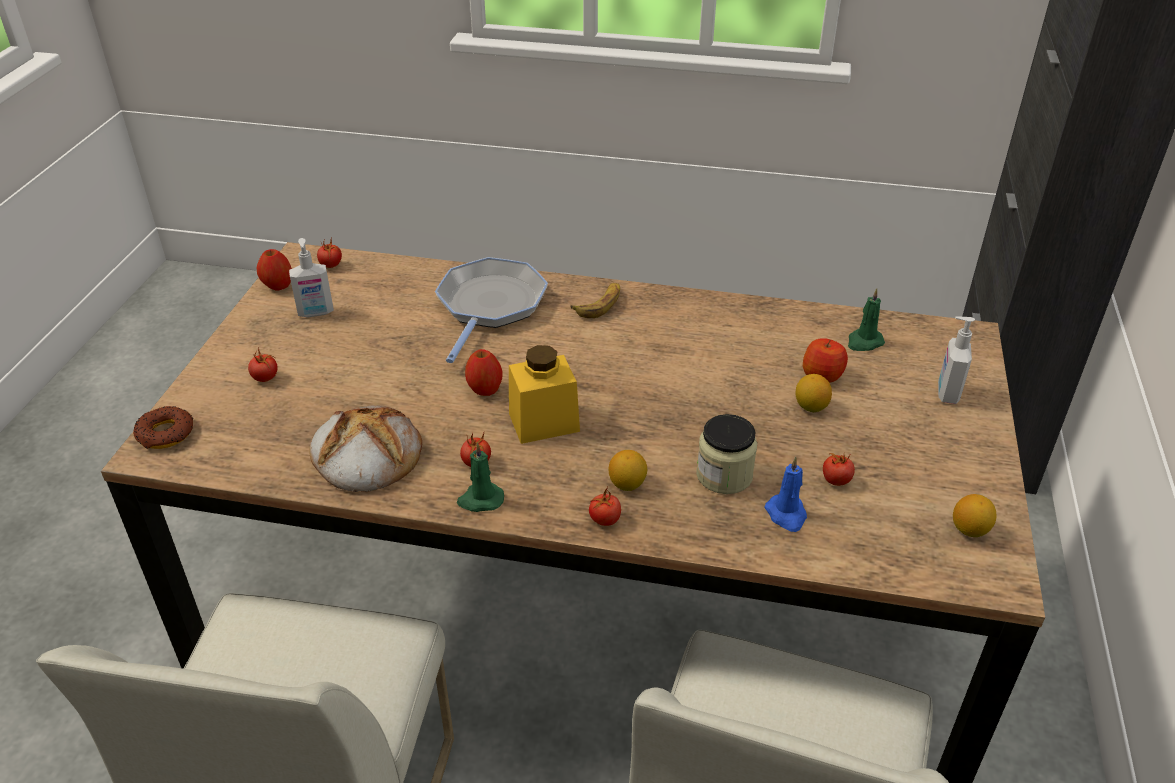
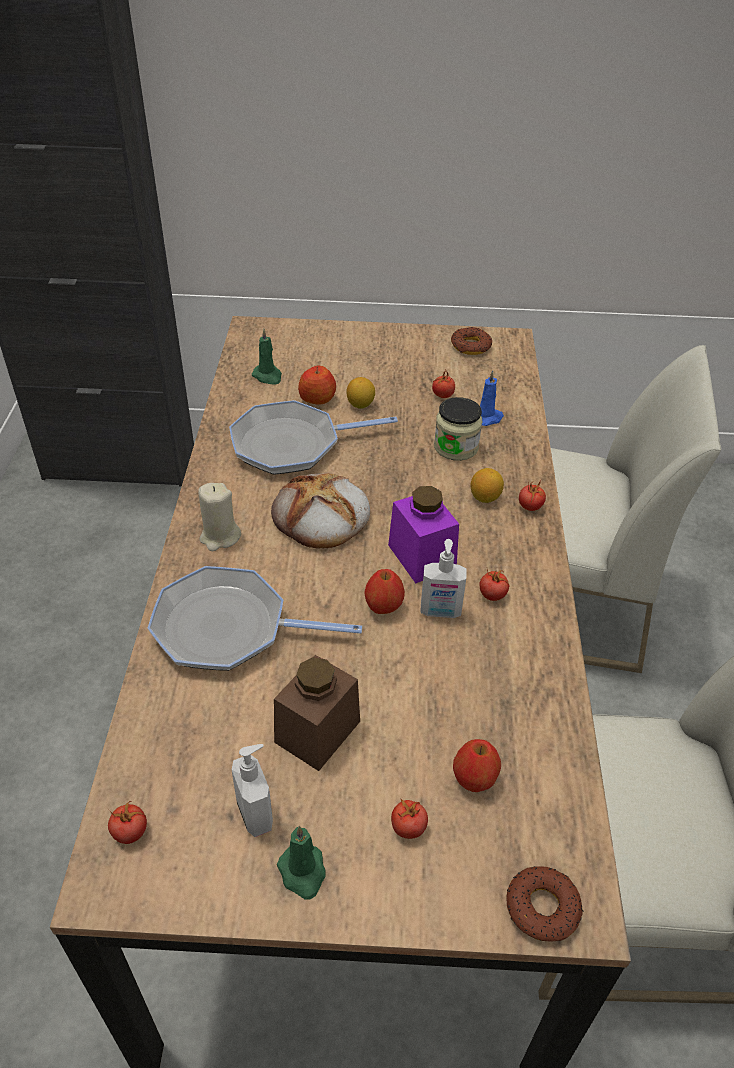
camera: 100 degrees left, 5 degrees up
apple [257,249,292,290] -> apple moved to [453,739,501,792]
bread [309,406,422,492] -> bread moved to [271,473,370,549]
green candle [457,443,504,512] -> green candle moved to [277,826,326,900]
yellow jar [509,345,580,444] -> purple jar [388,486,459,583]
banana [570,283,620,318] -> beige candle [198,483,241,551]
soap dispenser [938,316,975,404] -> soap dispenser moved to [420,539,466,618]
lemon [953,494,997,537] -> donut [451,327,492,355]
none -> frying pan [229,400,398,475]
none -> brown jar [274,655,360,771]

